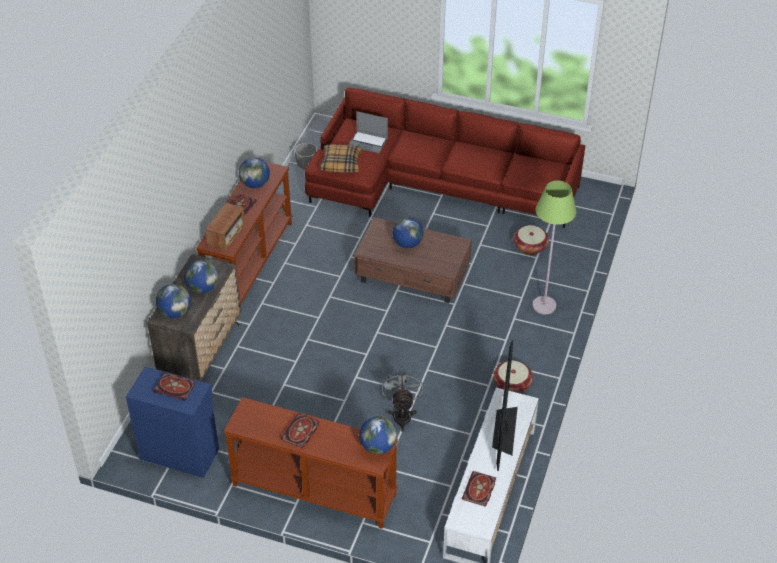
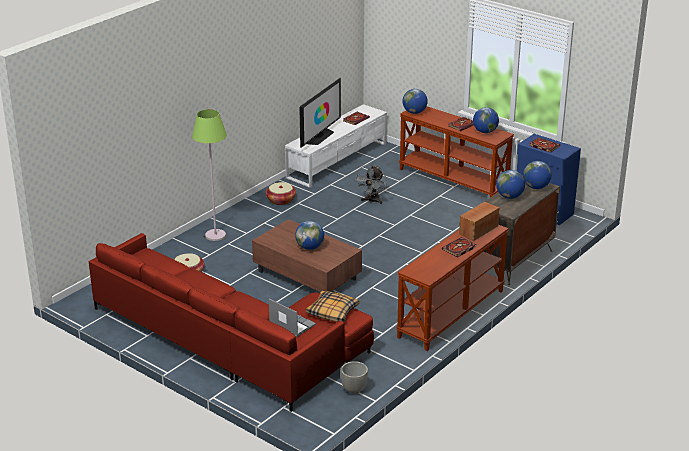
camera: 160 degrees left, 15 degrees down
globe [239,157,270,188] -> globe moved to [473,107,499,133]

